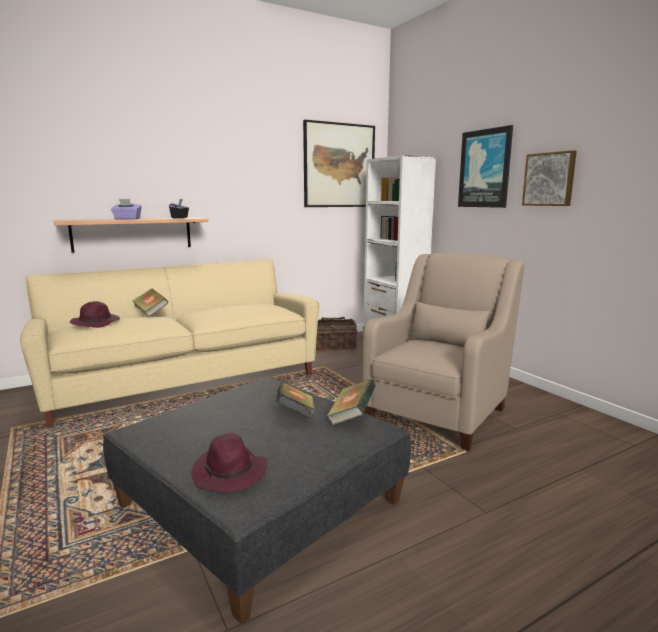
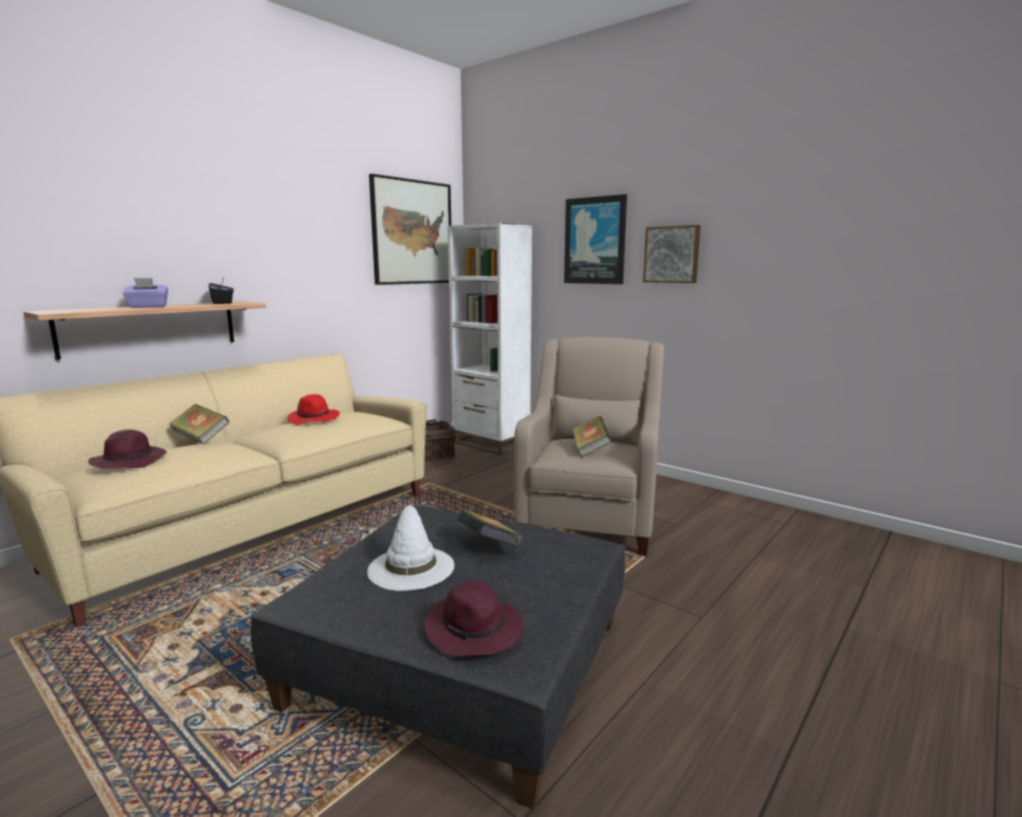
camera: 20 degrees left, 0 degrees up
book [326,379,376,426] -> book moved to [572,416,612,457]
none -> red hat [287,394,340,425]
none -> white hat [367,505,454,591]

